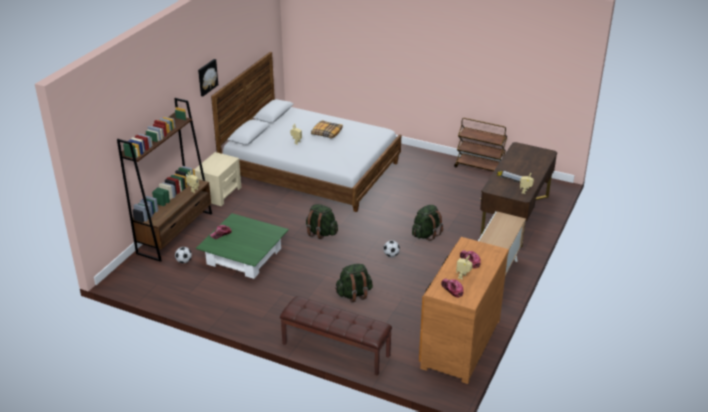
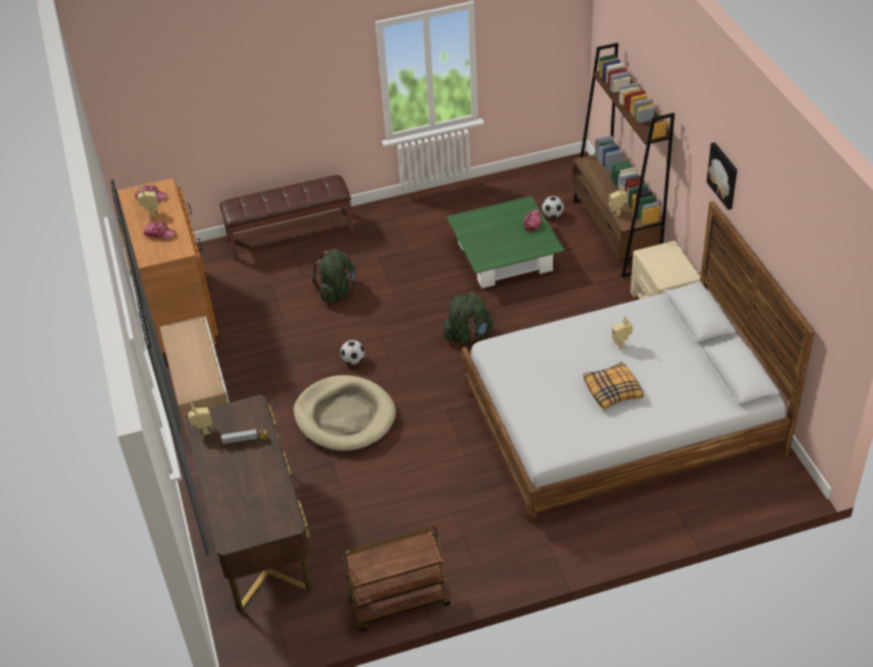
camera: 140 degrees right, 10 degrees up
green backpack [412,205,443,241] -> beige dog bed [294,375,396,452]

